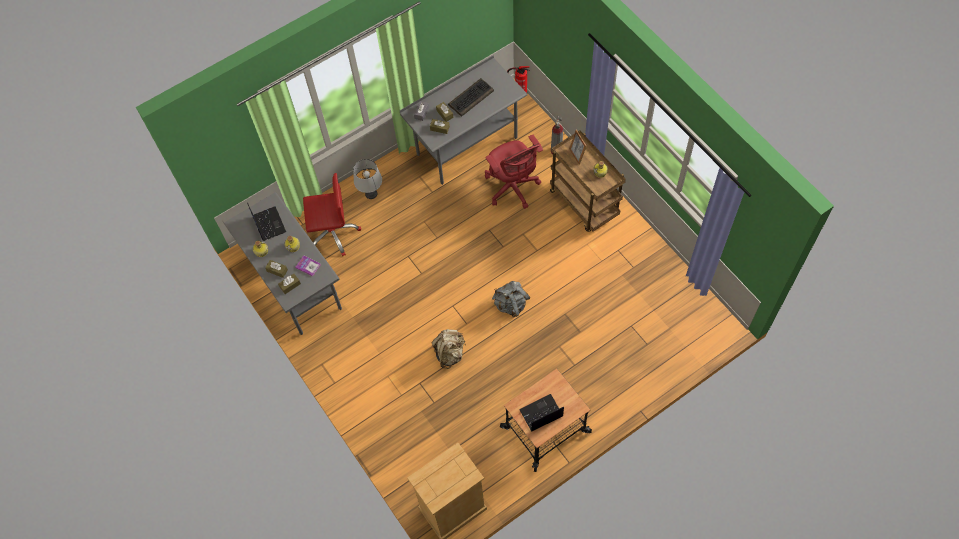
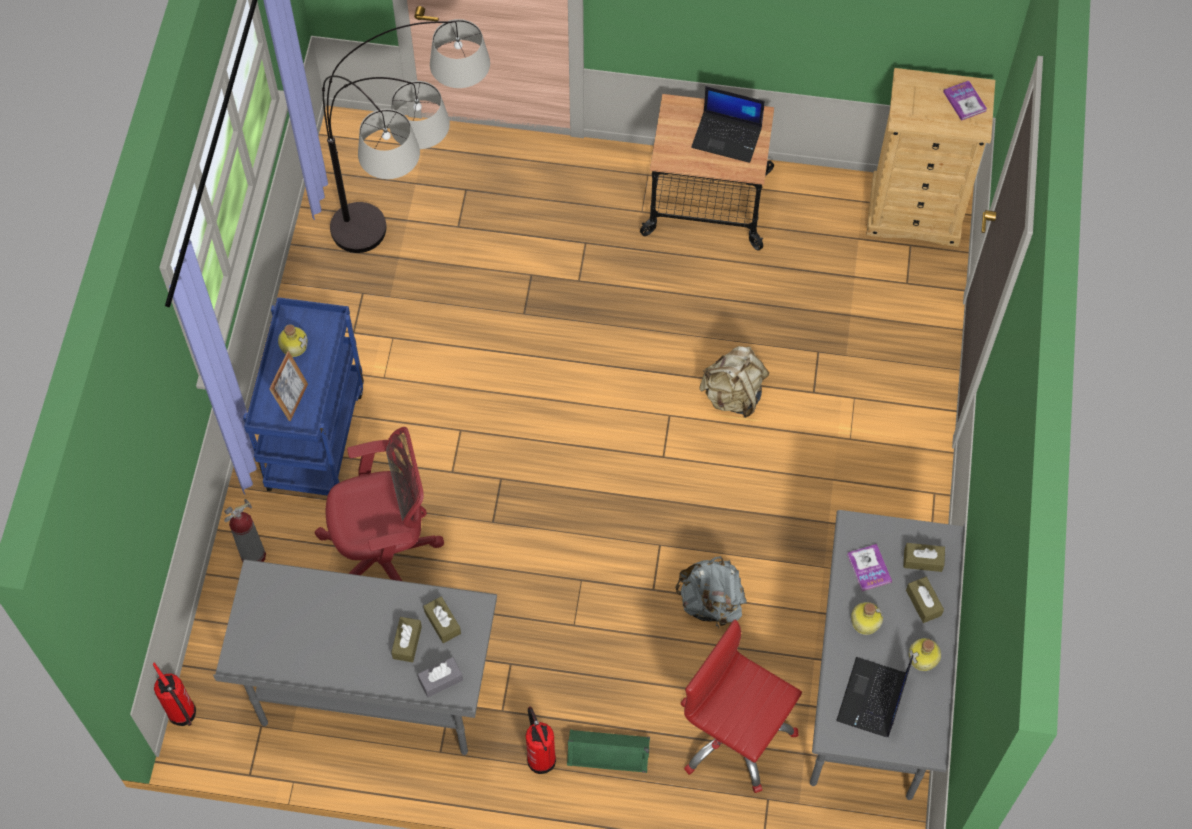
camera: 140 degrees left, 0 degrees up
grey table lamp [353,159,382,199] -> green speaker [567,730,650,773]
keyboard [448,78,494,117] -> none
red office chair [485,135,543,209] -> red office chair turned 60 degrees clockwise [315,427,444,581]
grey backpack [492,281,531,318] -> grey backpack moved to [675,556,746,628]
brown cart [550,130,626,232] -> blue cart [243,297,364,496]
none -> floor lamp [322,19,490,253]
none -> fire extinguisher [526,706,556,774]
none -> book [943,81,987,121]

